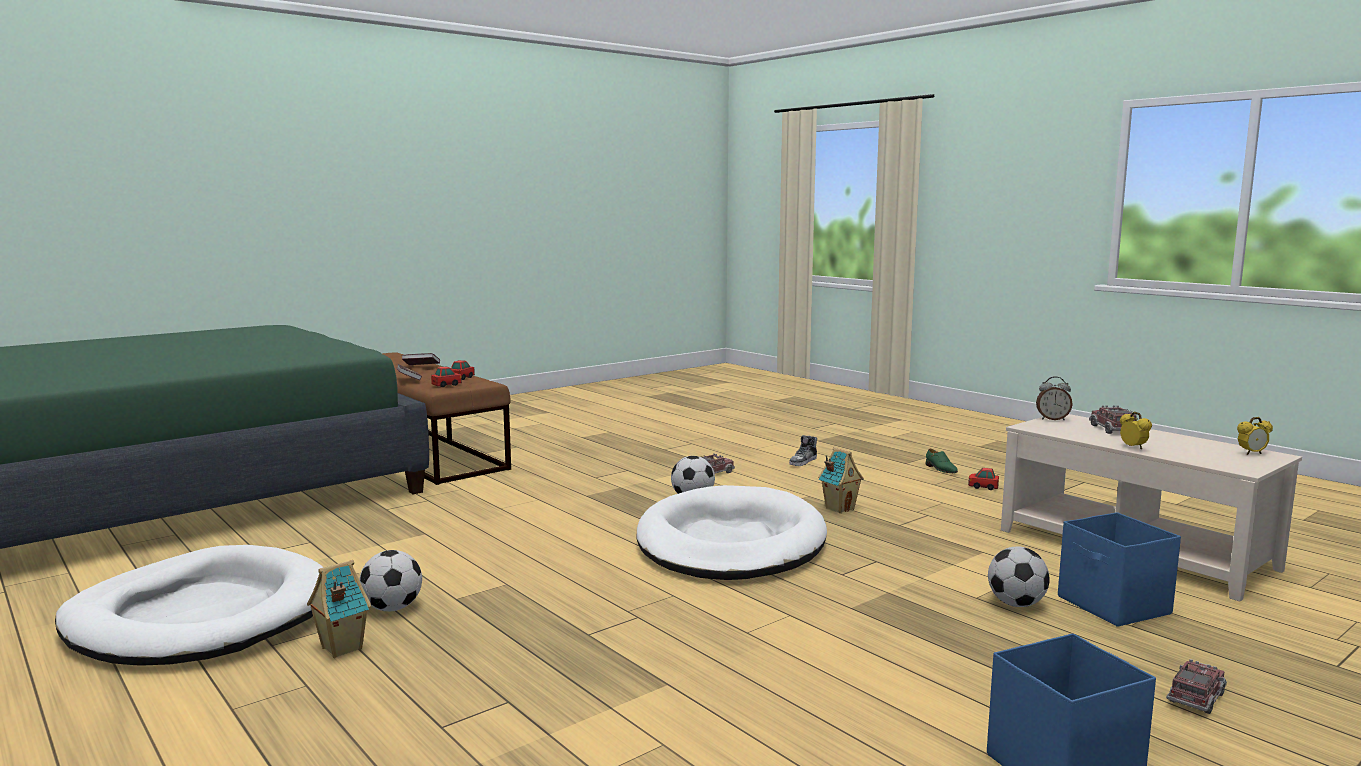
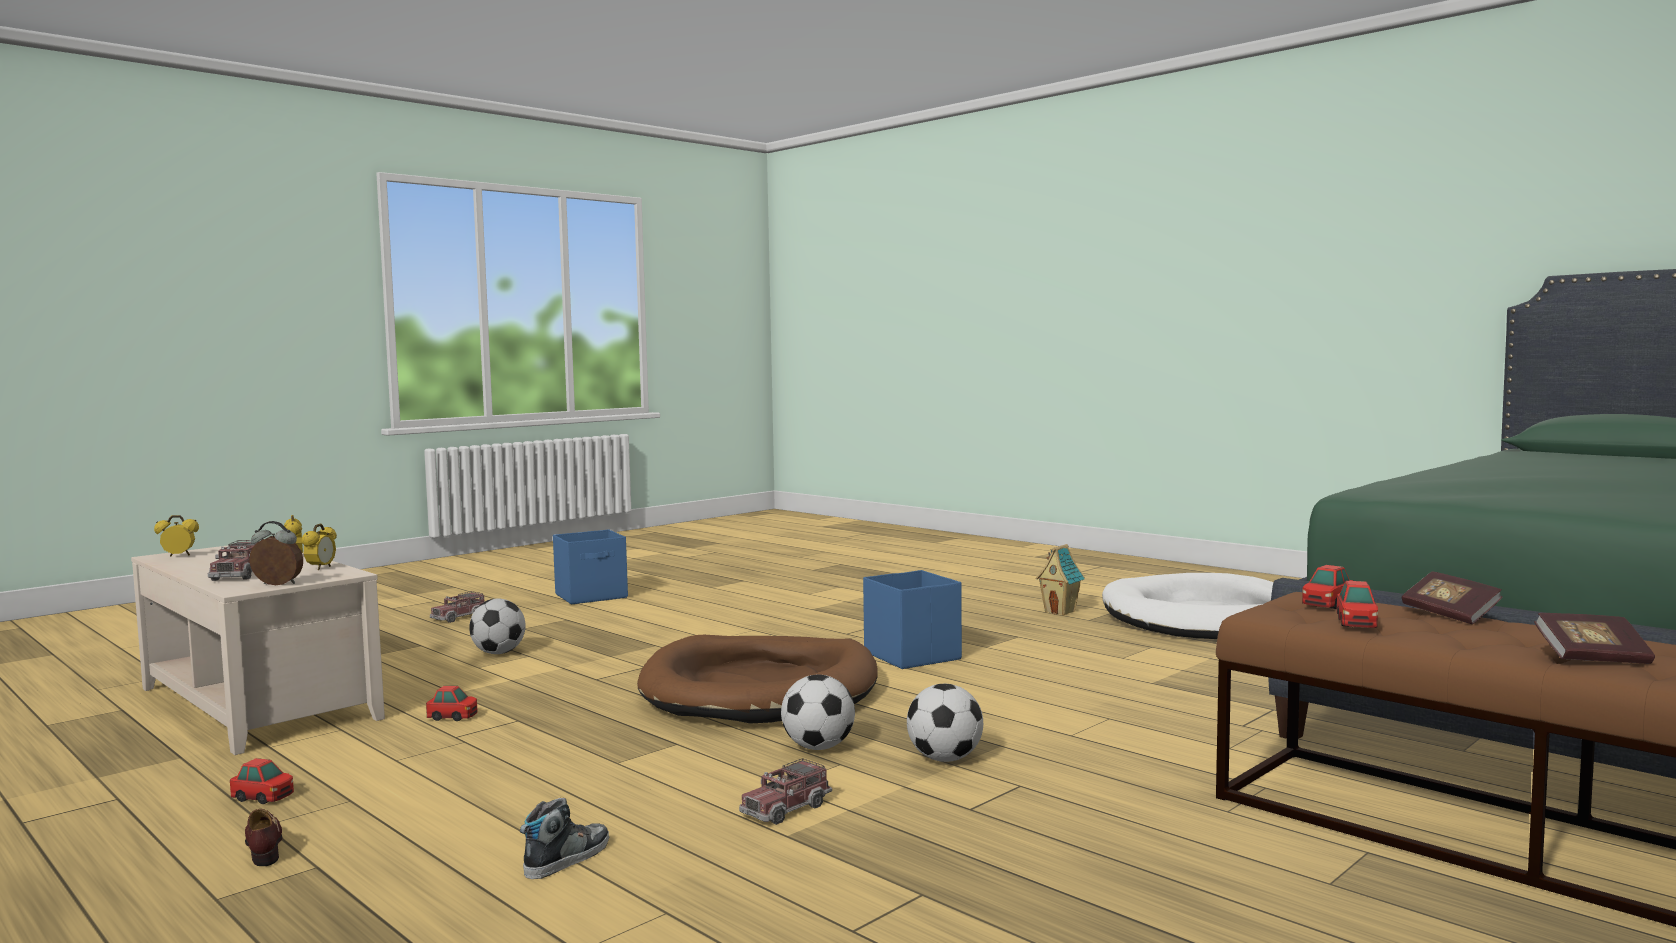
camera: 175 degrees right, 5 degrees down
football [359,550,422,611] -> football moved to [907,684,983,762]
white dog bed [637,485,827,580] -> brown dog bed [637,635,878,724]
toy house [818,447,864,513] -> none
green shoe [926,449,958,473] -> brown shoe [245,809,283,866]
blue storage box [1058,512,1181,627] -> blue storage box moved to [863,570,962,669]
none -> alarm clock [302,523,337,570]
none -> toy car [426,686,477,721]

